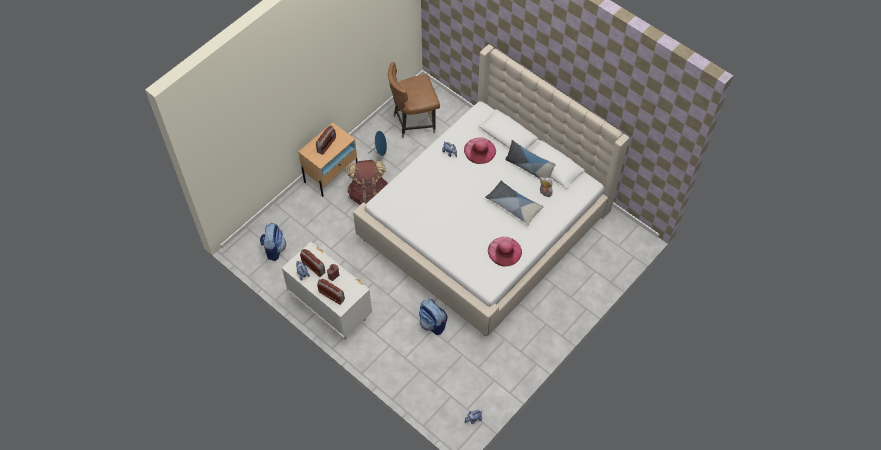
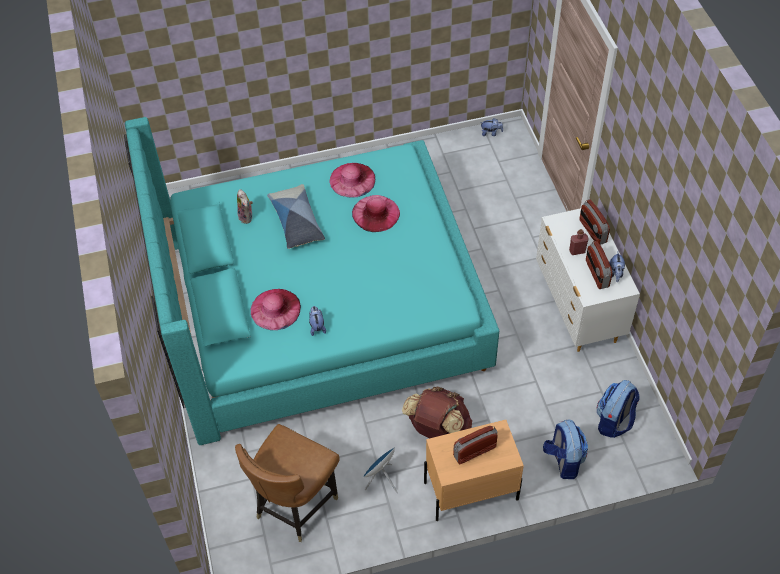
camera: 145 degrees left, 5 degrees down
beige bed [353,44,629,337] -> turquoise bed [124,117,499,445]
brown chair [388,62,440,138] -> brown chair turned 105 degrees clockwise [235,424,340,542]
backpack [419,299,448,335] -> backpack moved to [543,420,588,479]
pillow [505,140,556,178] -> none
none -> pink hat [352,195,400,232]

